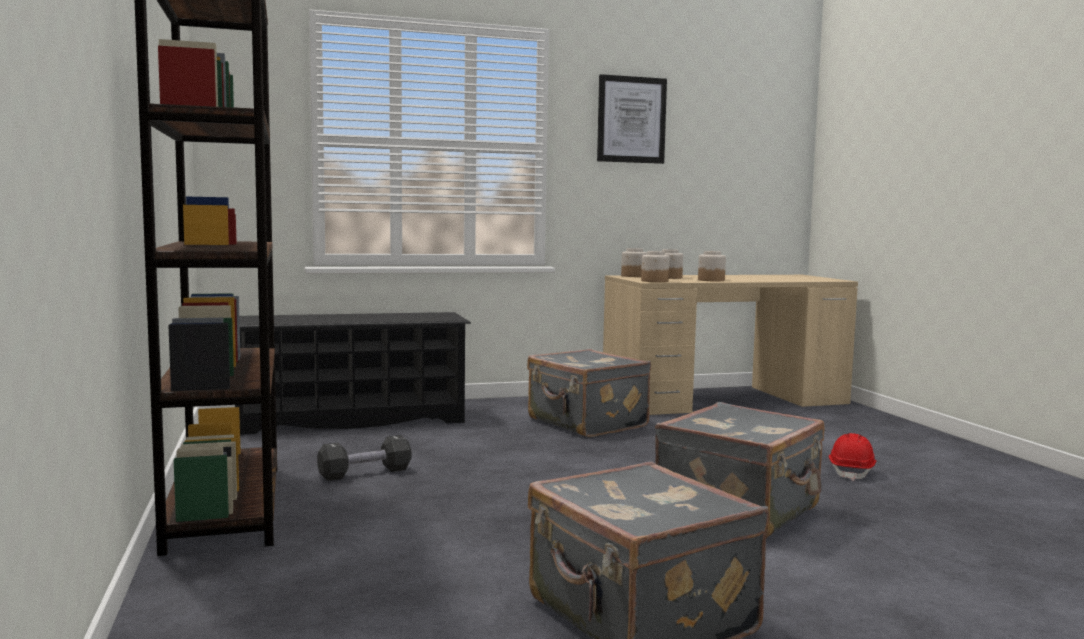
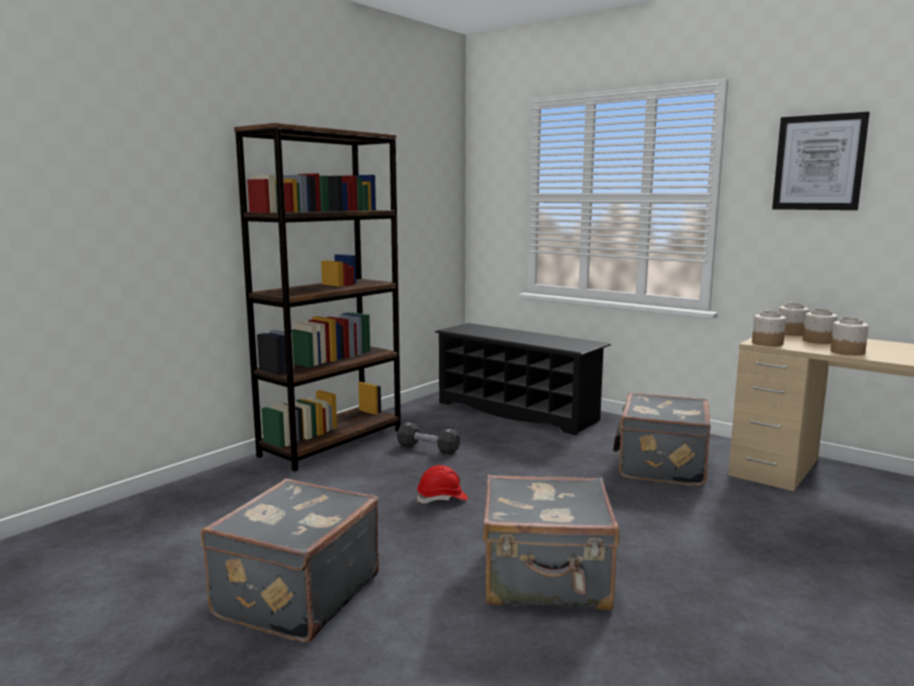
camera: 55 degrees right, 5 degrees up
red hard hat [829,433,877,481] -> red hard hat moved to [417,465,468,503]

